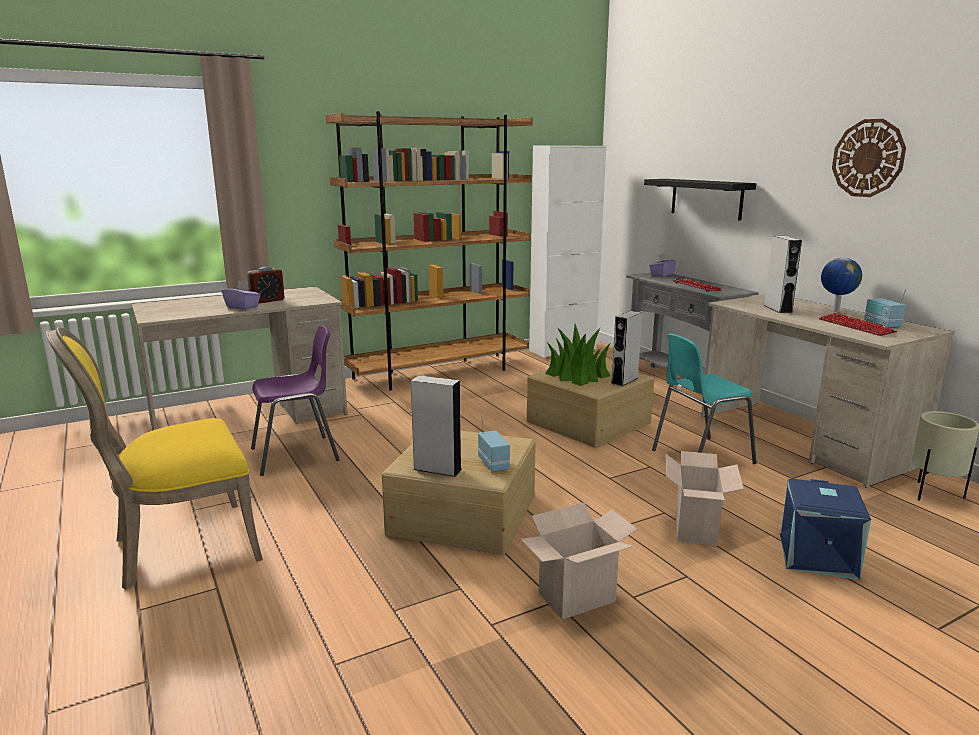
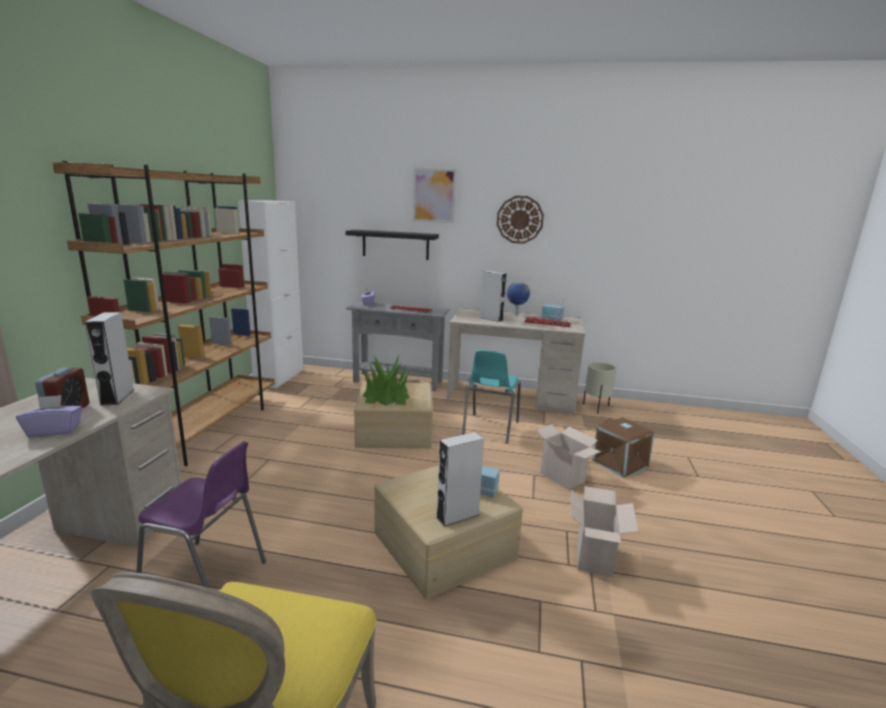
camera: 50 degrees left, 0 degrees up
purple chair [251,325,340,476] -> purple chair turned 90 degrees clockwise [136,441,266,588]
grey speaker [611,311,642,386] -> grey speaker moved to [85,312,134,405]
blue storage box [780,479,871,580] -> brown storage box [592,417,655,478]
none -> picture [413,168,457,223]

